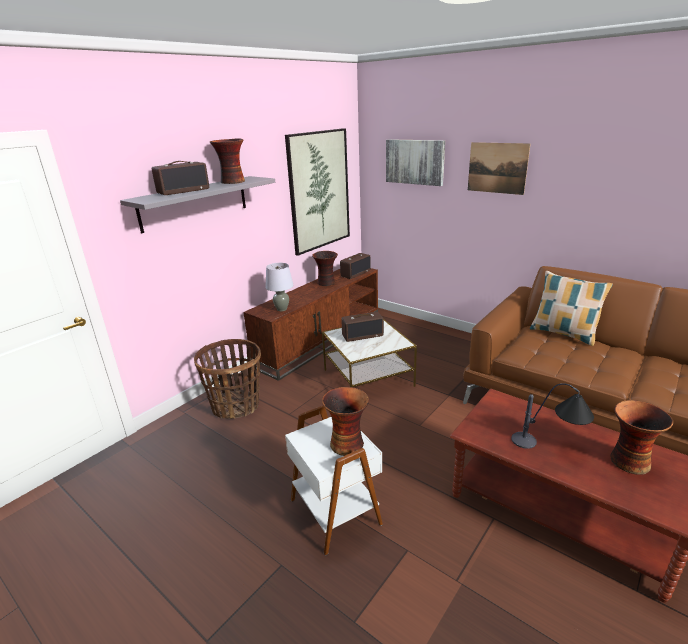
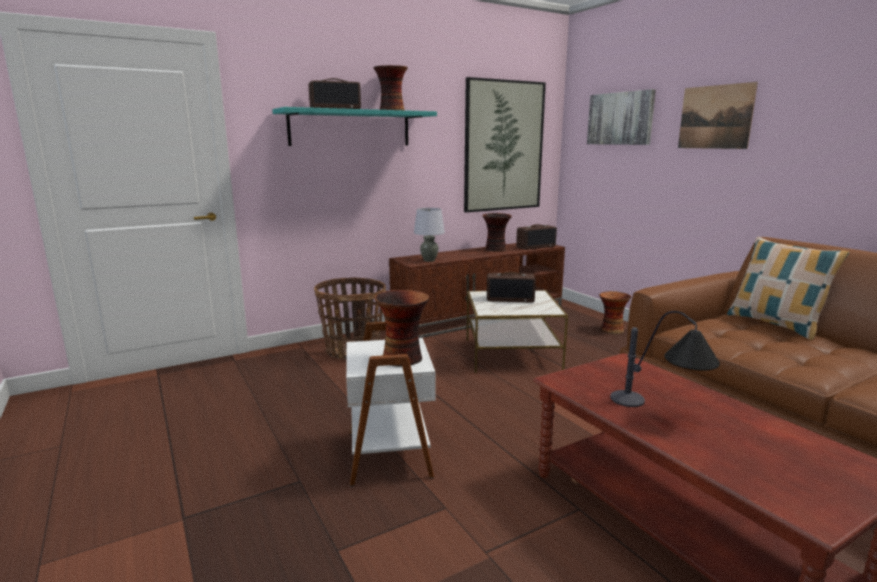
camera: 20 degrees right, 10 degrees down
grey shelf [120,176,275,233] -> turquoise shelf [272,107,437,146]
vase [610,400,673,475] -> vase moved to [599,291,631,334]

